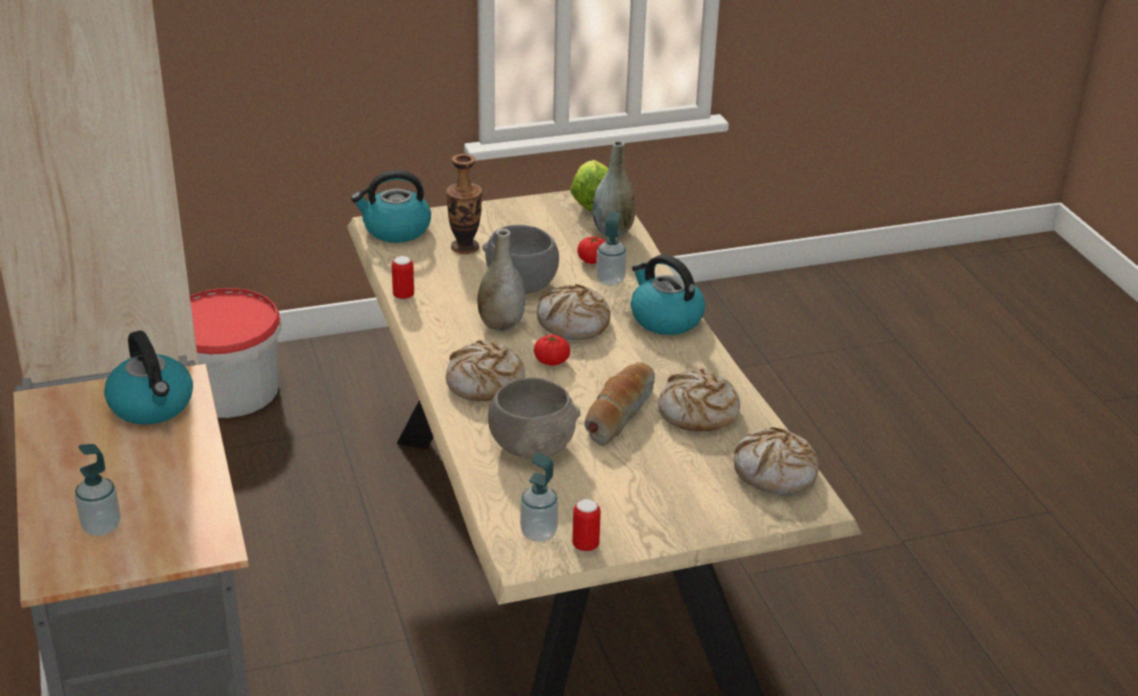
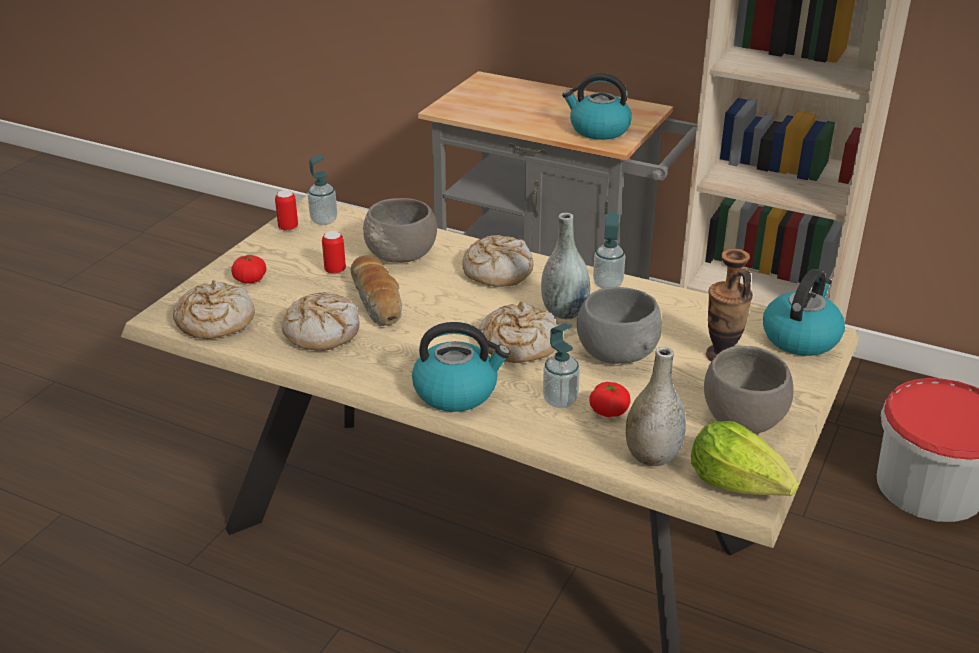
camera: 135 degrees right, 0 degrees up
soap dispenser [75,444,121,536] -> soap dispenser moved to [593,213,625,289]
can [392,256,414,300] -> can moved to [322,231,346,274]
tomato [534,334,570,366] -> tomato moved to [231,255,266,283]
none -> grey bowl [704,345,794,434]

